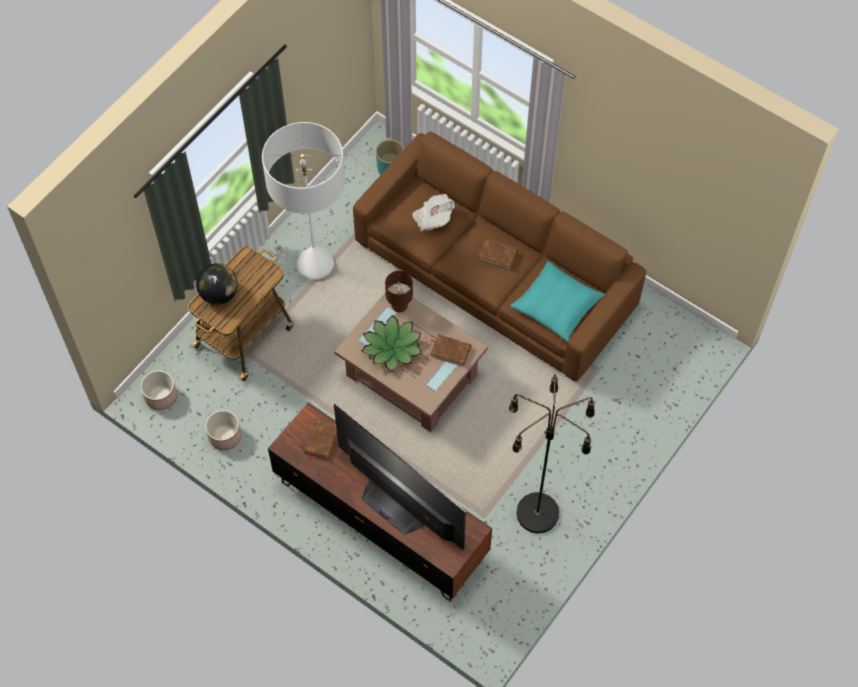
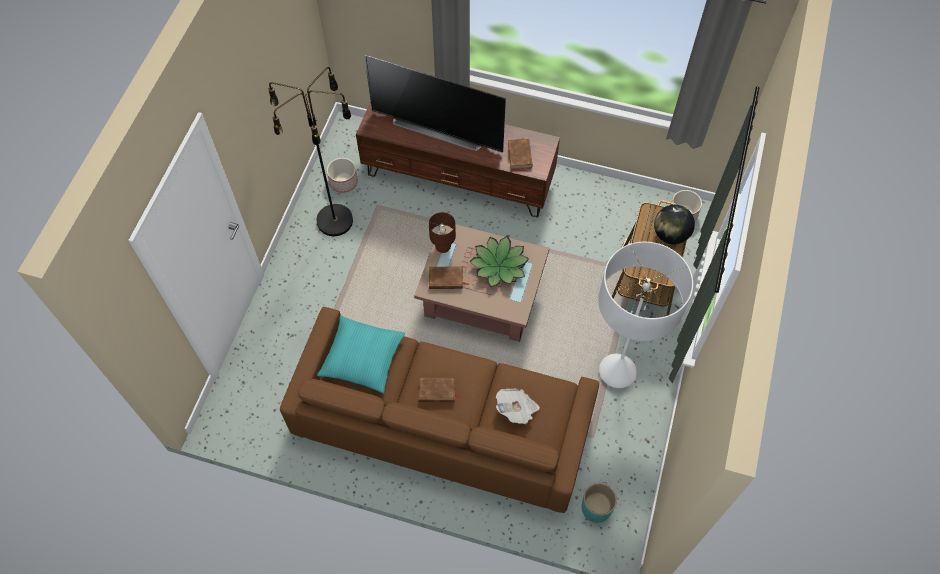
camera: 160 degrees right, 0 degrees up
planter [205,410,241,450] -> planter moved to [327,158,358,193]
brown table lamp [385,271,413,312] -> brown table lamp moved to [429,212,456,253]

